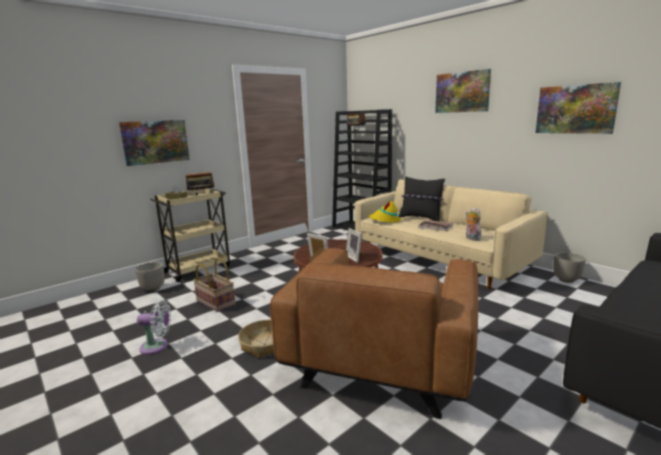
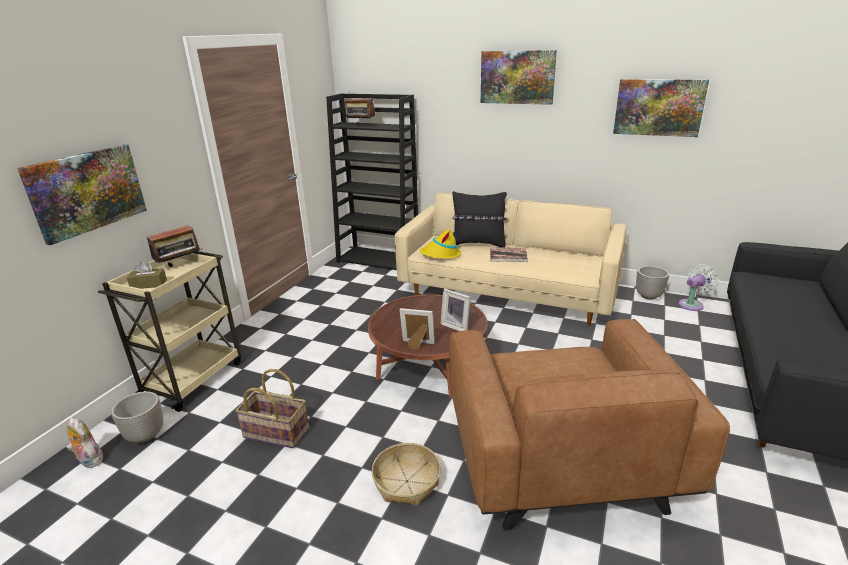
camera: 25 degrees left, 10 degrees up
white fan [137,300,171,355] -> white fan moved to [678,264,719,311]
plush toy [465,208,481,241] -> plush toy moved to [67,418,104,468]

